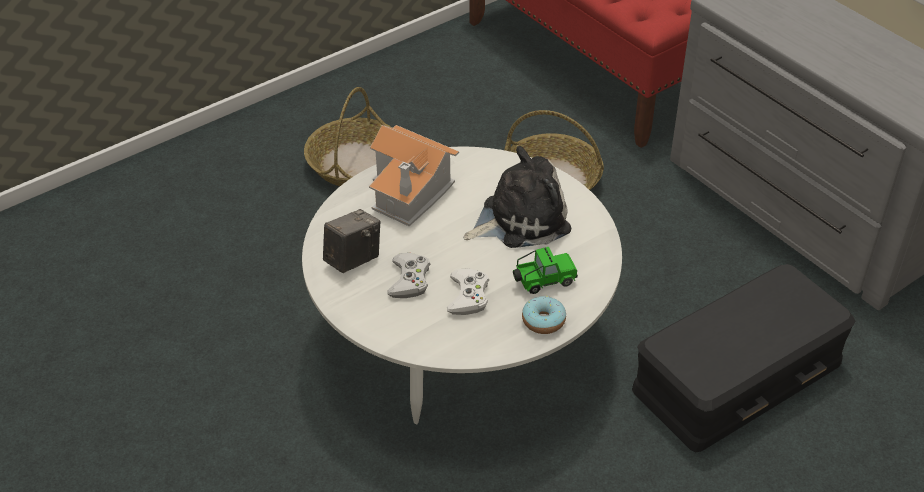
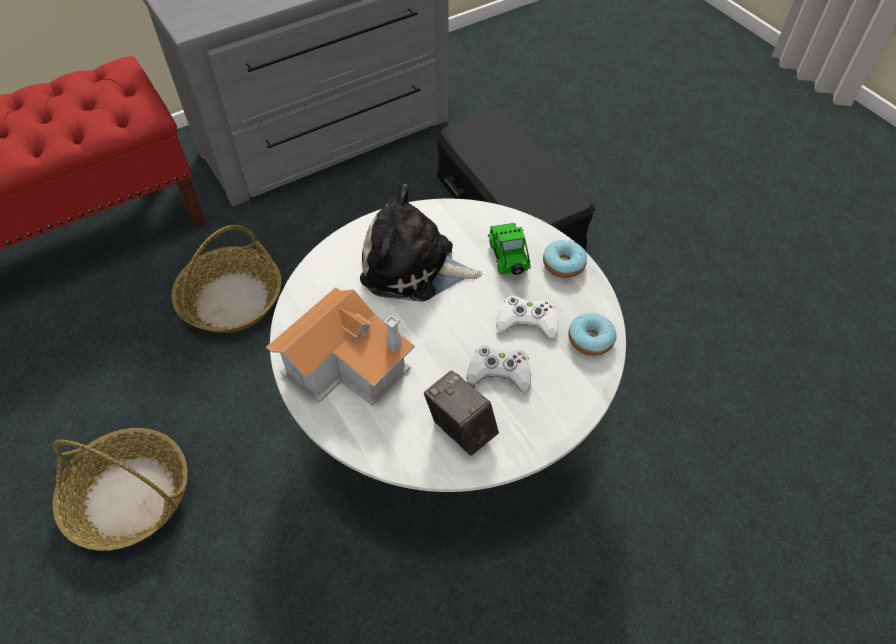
camera: 85 degrees left, 10 degrees up
plush toy [464,146,571,248] -> plush toy turned 60 degrees counterclockwise [360,184,482,302]
none -> donut [568,313,617,356]

